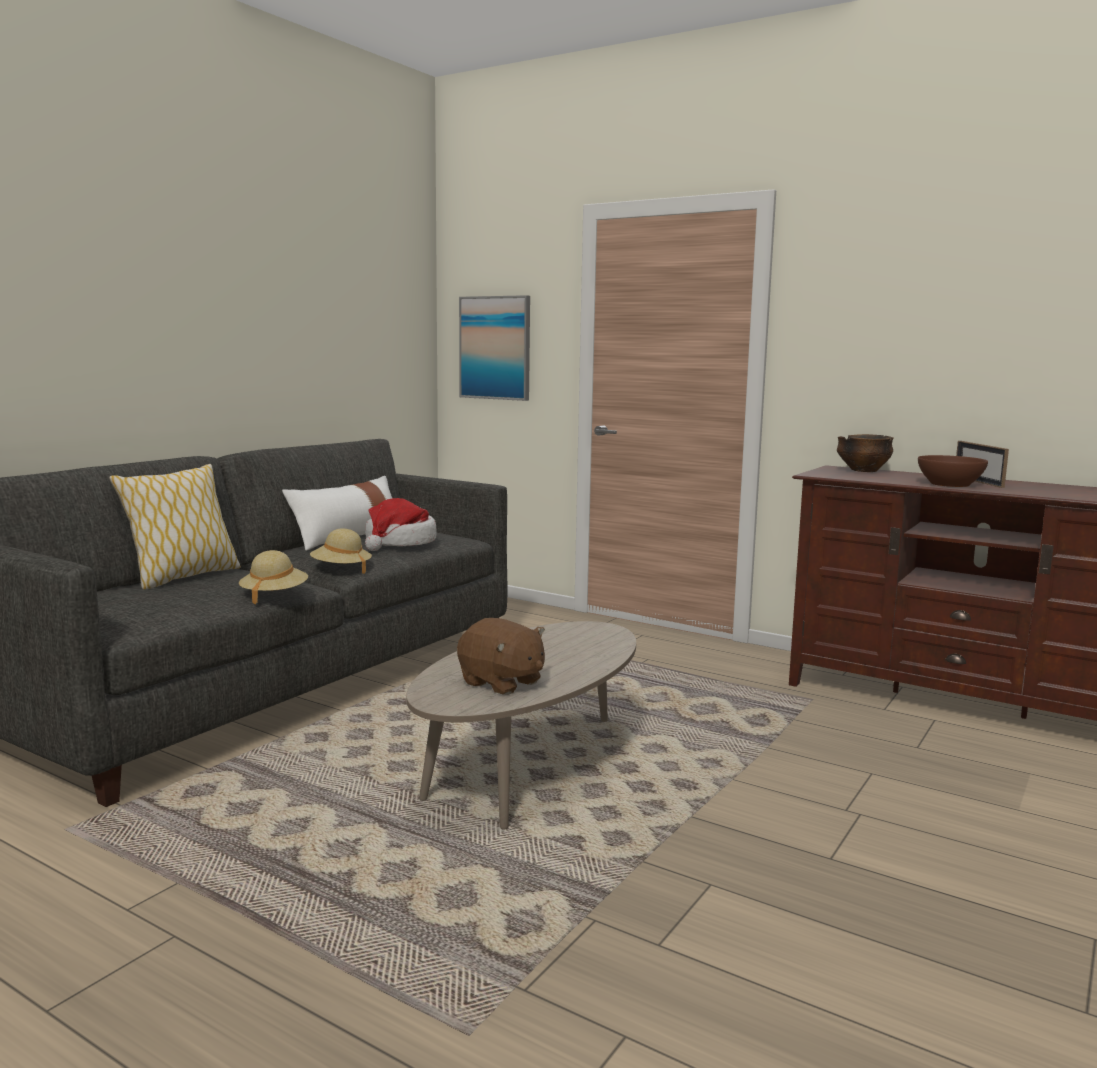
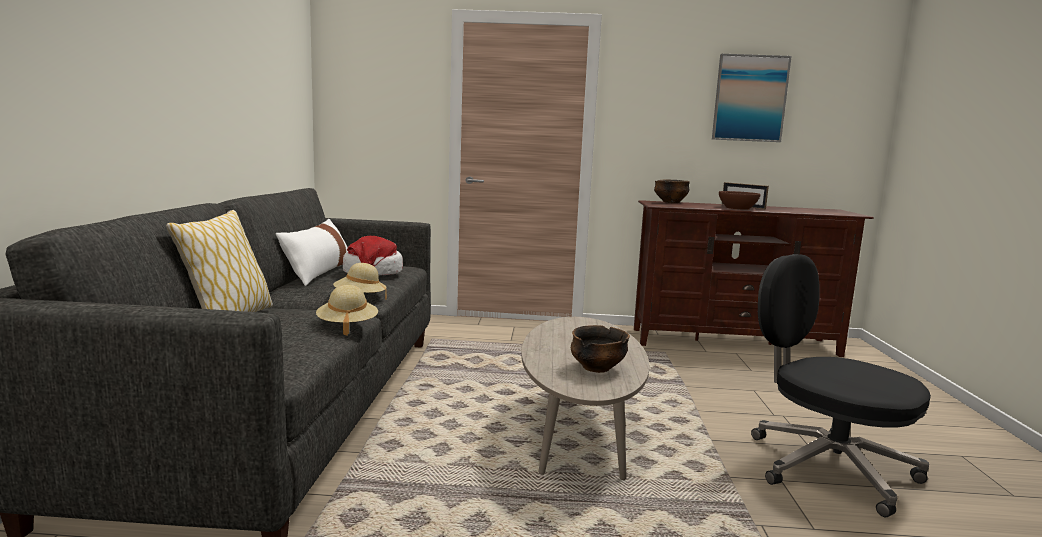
camera: 30 degrees left, 0 degrees up
brown plush toy [457,618,545,695] -> bowl [571,325,630,373]
picture [459,295,530,401] -> picture moved to [712,54,792,142]
none -> black office chair [751,254,931,517]

